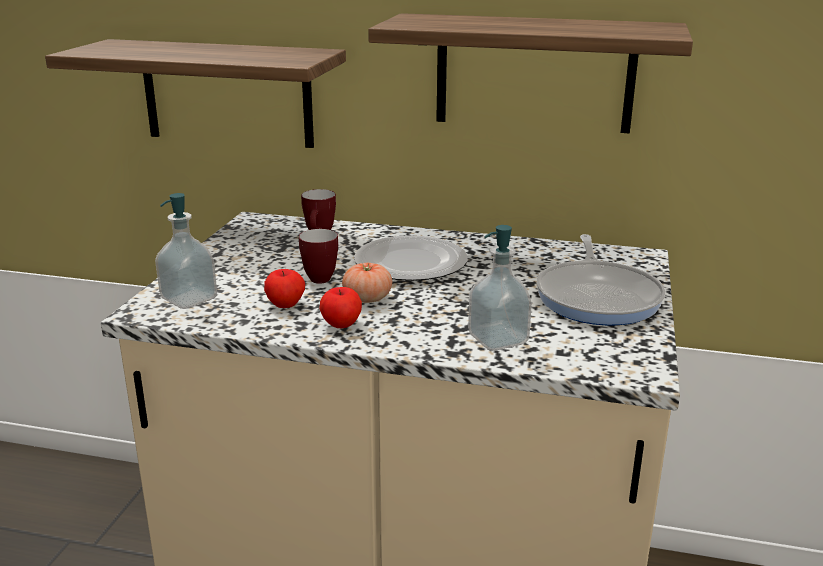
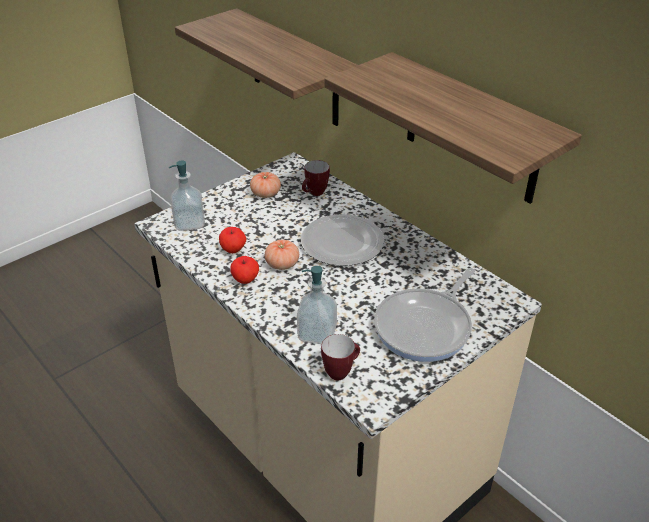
camera: 35 degrees right, 15 degrees up
mug [299,229,338,284] -> mug moved to [321,334,360,381]
none -> tomato [250,172,281,198]

